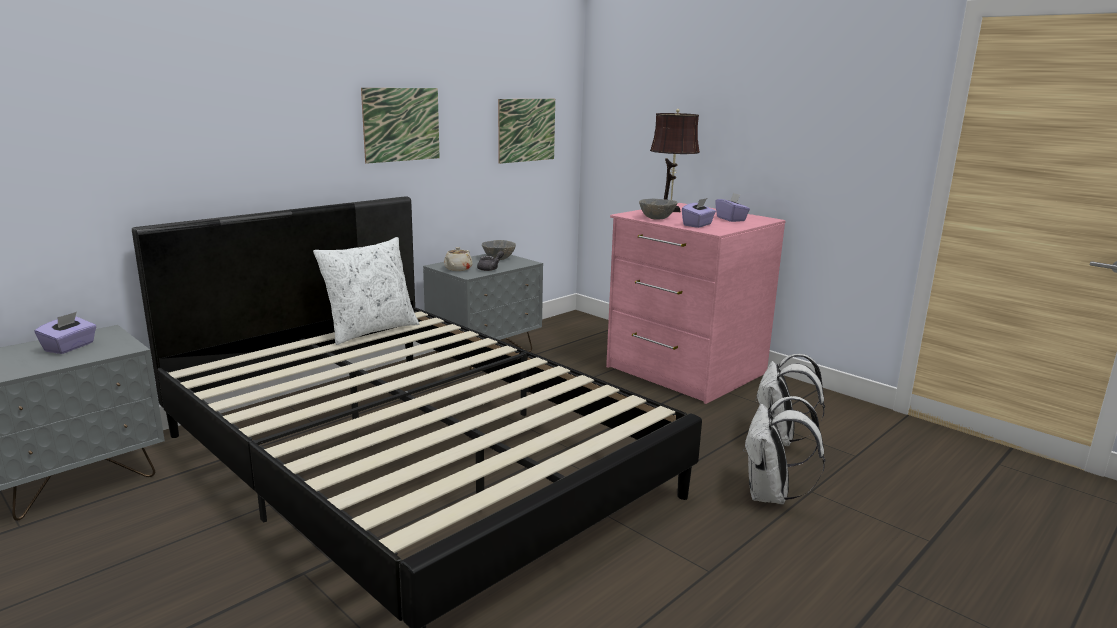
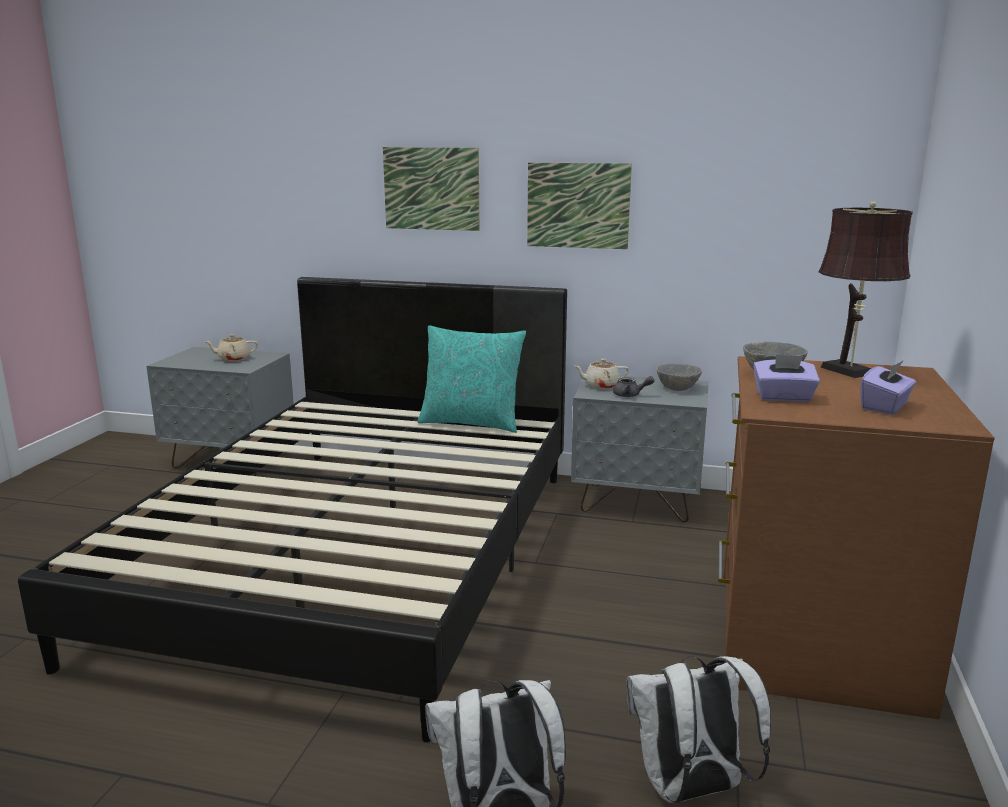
camera: 60 degrees right, 0 degrees up
purple tissue box [35,312,97,354] -> beige teapot [204,334,258,361]
white pillow [313,237,419,345] -> turquoise pillow [417,325,526,433]
picture [498,99,555,164] -> picture moved to [383,147,480,231]
pink dresser [606,203,786,404] -> brown dresser [718,356,995,719]

